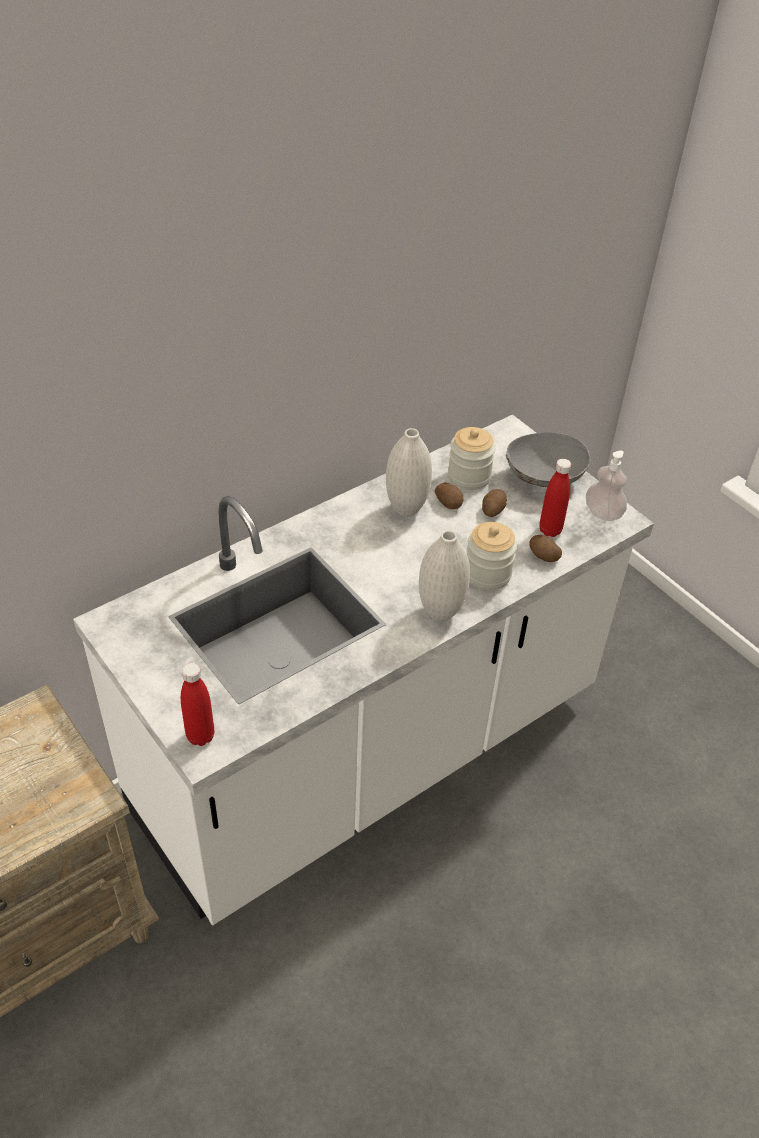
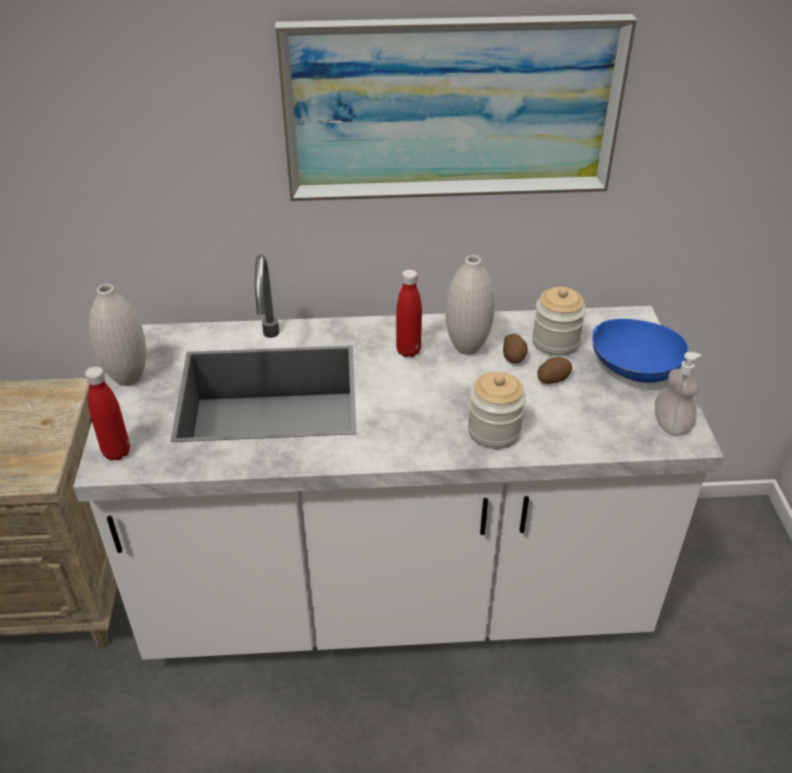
camera: 35 degrees right, 5 degrees down
white vase [419,530,470,621] -> white vase moved to [89,284,147,386]
grey bowl [506,432,591,487] -> blue bowl [592,319,688,383]
potato [529,535,562,562] -> none
red bottle [539,459,571,537] -> red bottle moved to [396,270,422,357]
none -> picture [275,14,637,201]

